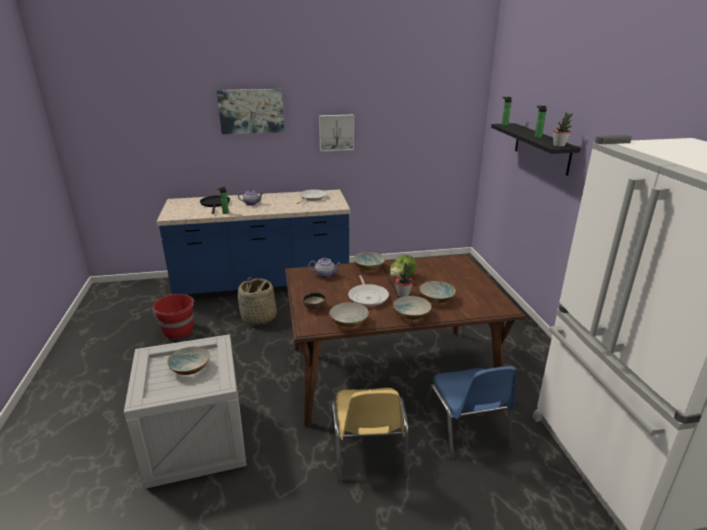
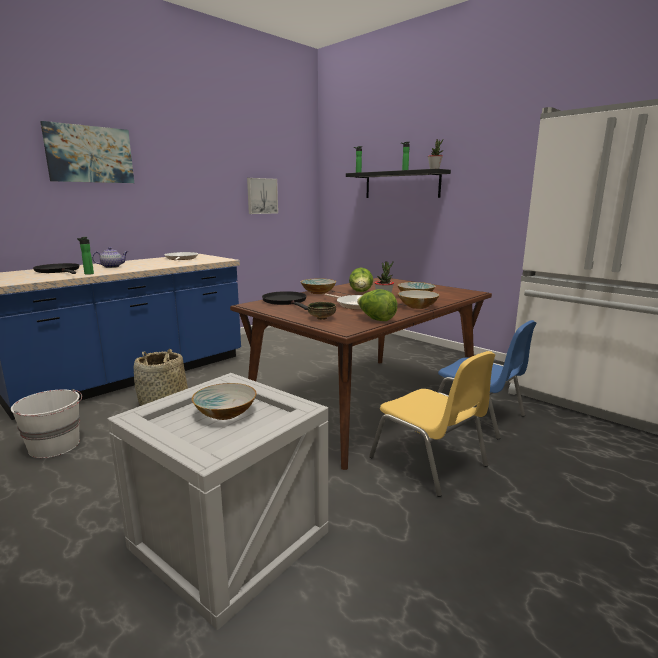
camera: 35 degrees left, 10 degrees down
red bucket [153,294,194,339] -> white bucket [11,389,82,458]
teapot [308,257,341,278] -> black frying pan [262,291,308,310]
picture [319,115,354,151] -> picture moved to [247,178,278,214]
bowl [329,302,369,327] -> lettuce [357,289,398,321]

